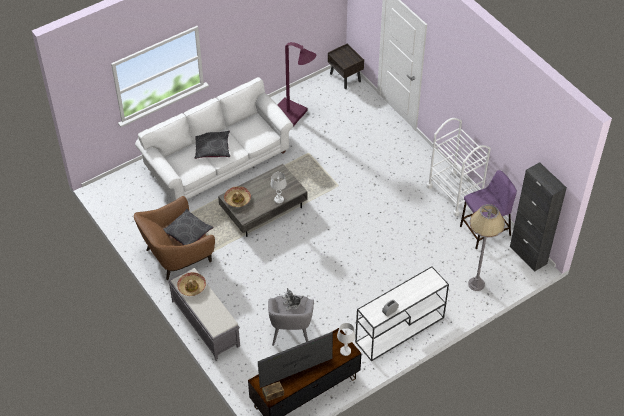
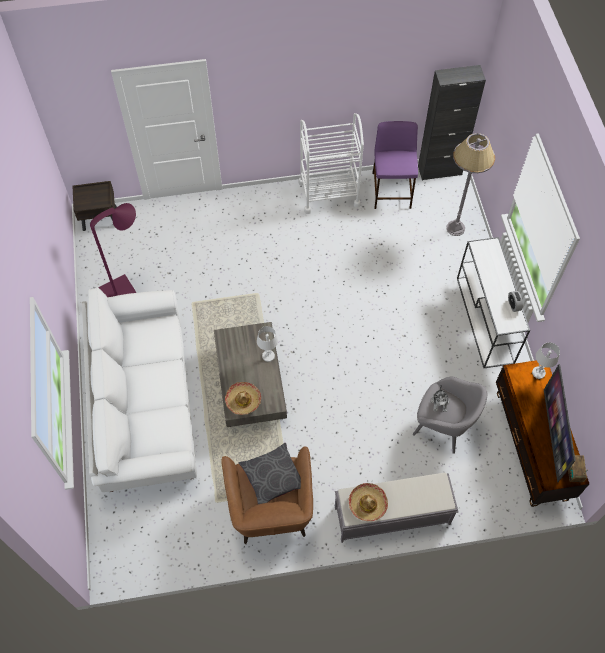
camera: 65 degrees left, 10 degrees up
grey pillow [195,131,230,159] -> none

